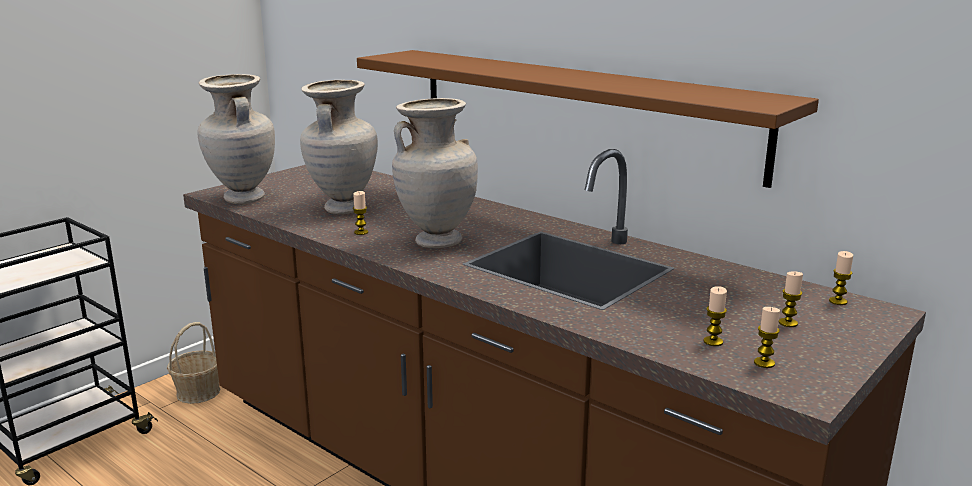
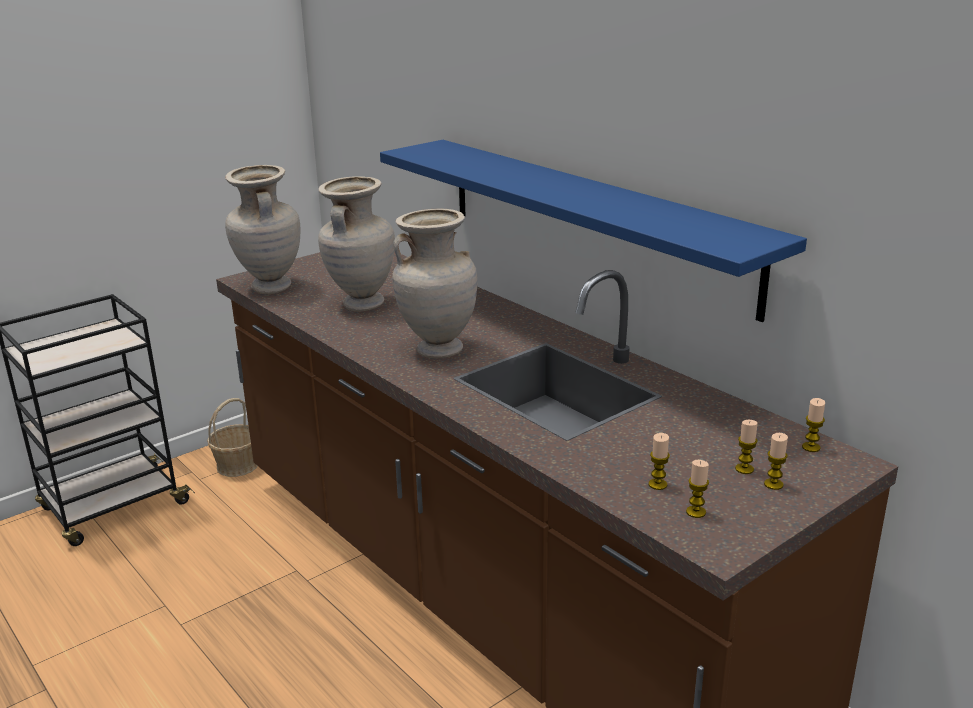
camera: 10 degrees right, 5 degrees up
candle [353,191,368,235] -> candle moved to [764,433,788,490]
brown shelf [357,50,819,188] -> blue shelf [380,140,807,322]

